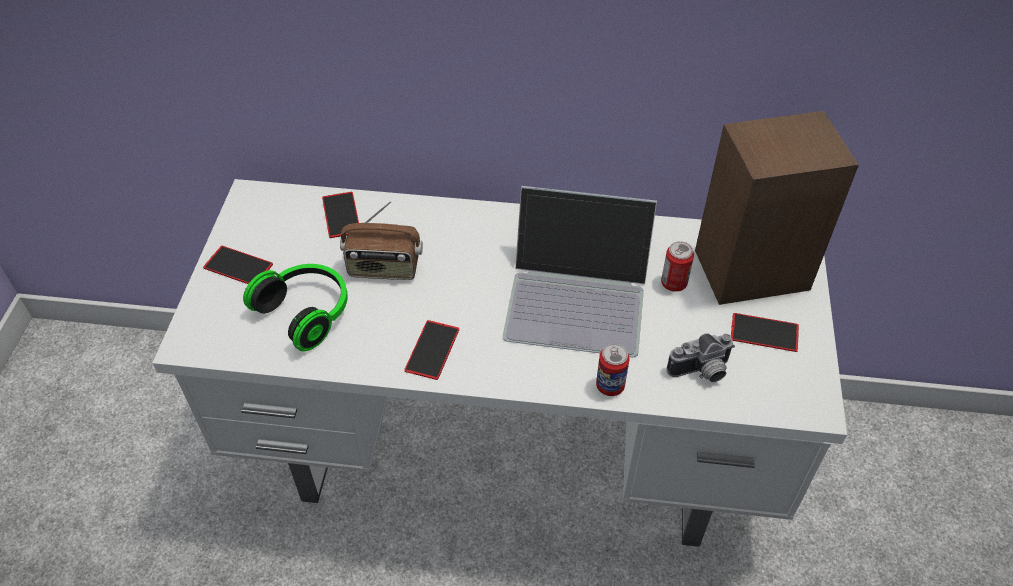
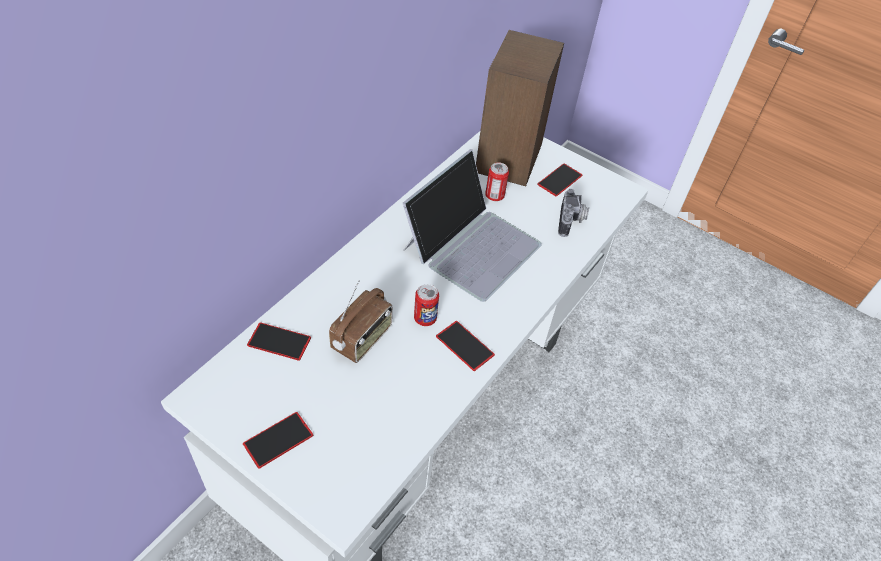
camera: 65 degrees left, 0 degrees up
headphones [243,264,348,351] -> none
can [596,344,630,396] -> can moved to [414,284,439,326]

